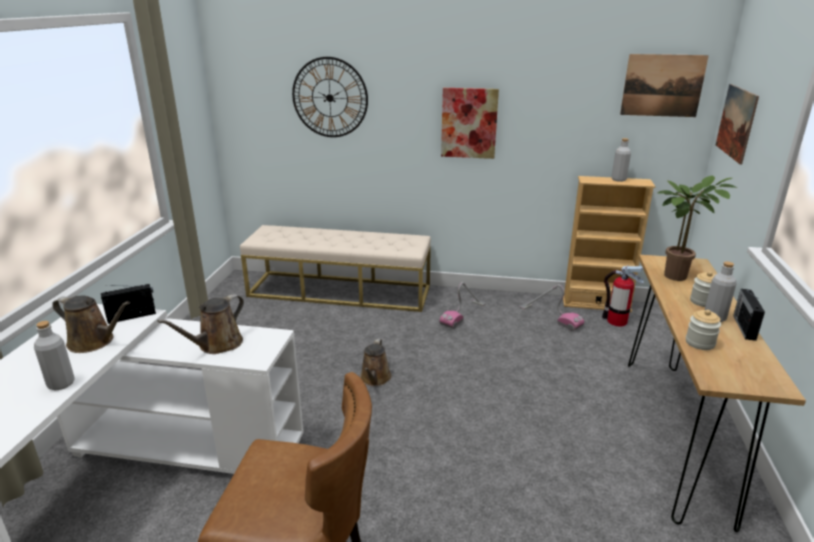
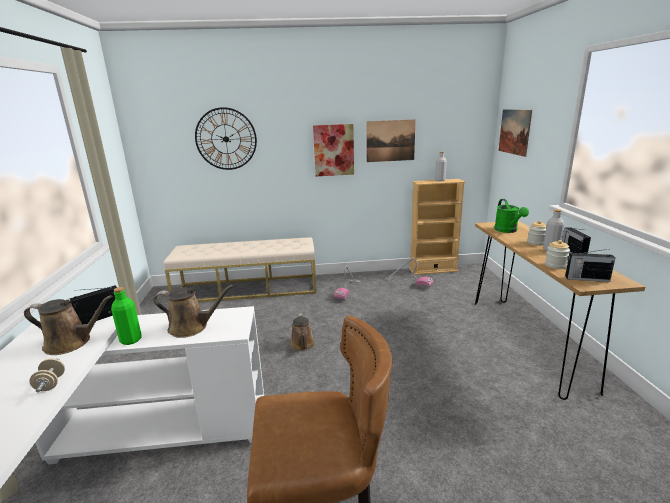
camera: 15 degrees left, 5 degrees down
grey bottle [34,321,75,391] -> beige dumbbell [30,358,65,392]
brown watering can [157,294,244,354] -> brown watering can turned 105 degrees counterclockwise [153,285,234,338]
fire extinguisher [602,265,644,327] -> none
picture [620,54,709,117] -> picture moved to [366,119,416,162]
potted plant [658,176,738,281] -> green watering can [494,199,529,233]
none -> green bottle [111,287,142,345]
none -> radio [565,249,615,282]

